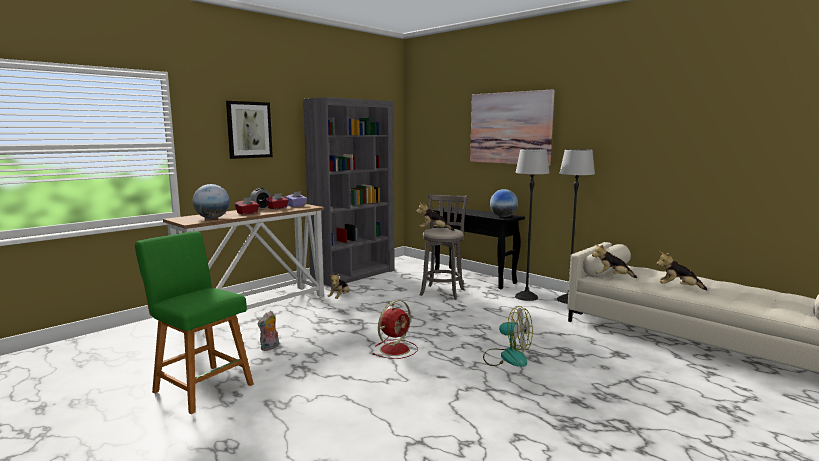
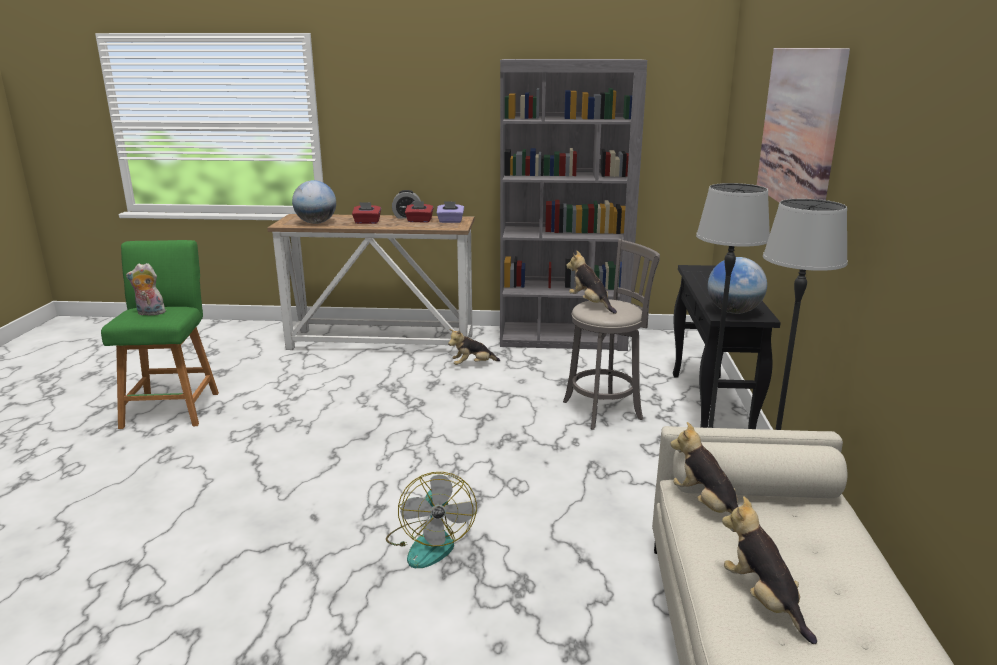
camera: 50 degrees right, 10 degrees up
picture [226,101,273,159] -> none
plush toy [257,311,279,351] -> plush toy moved to [126,263,169,315]
red fan [372,300,418,359] -> none

